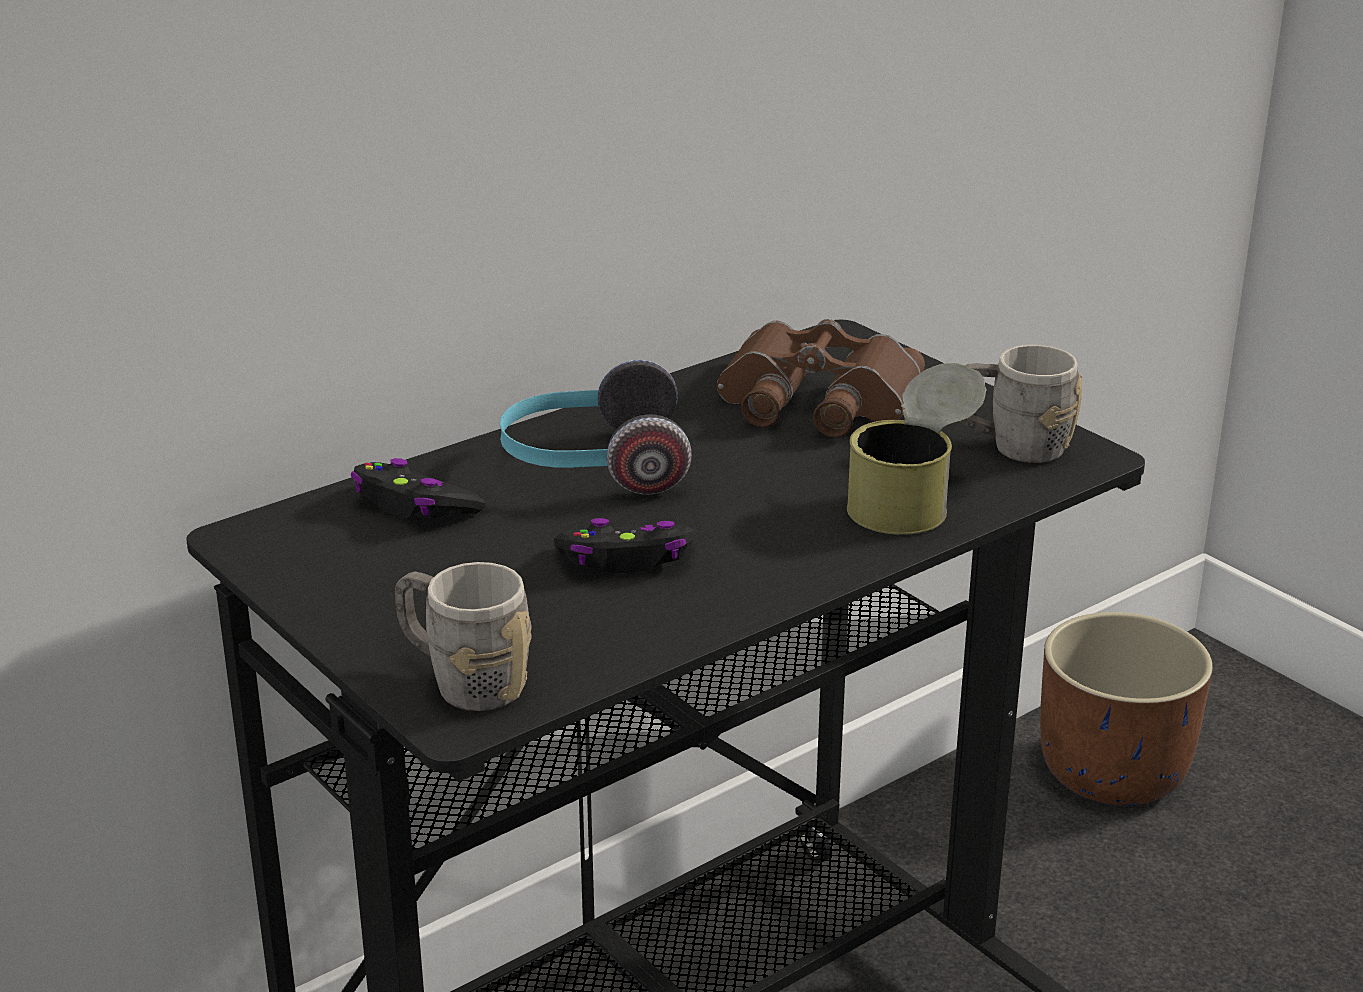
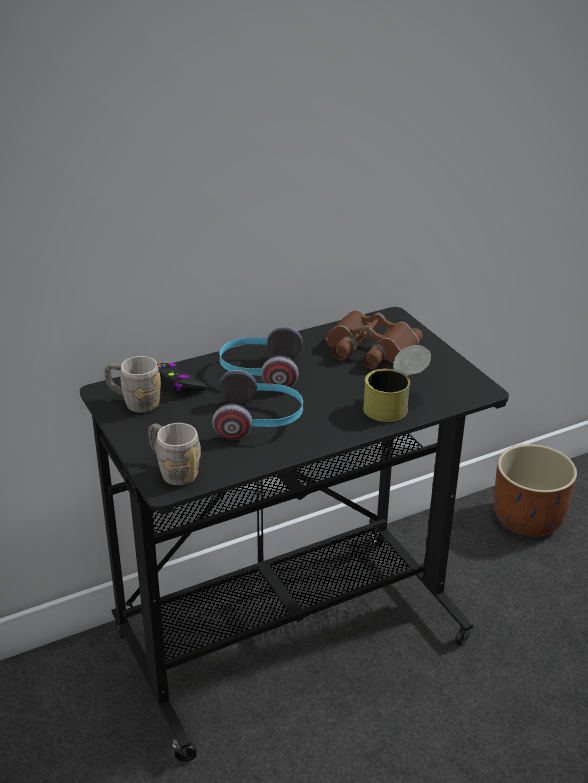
camera: 10 degrees right, 5 degrees up
black game controller [554,518,694,573] -> headphones [212,370,303,439]
grey mug [960,345,1082,463] -> grey mug moved to [104,356,161,413]

